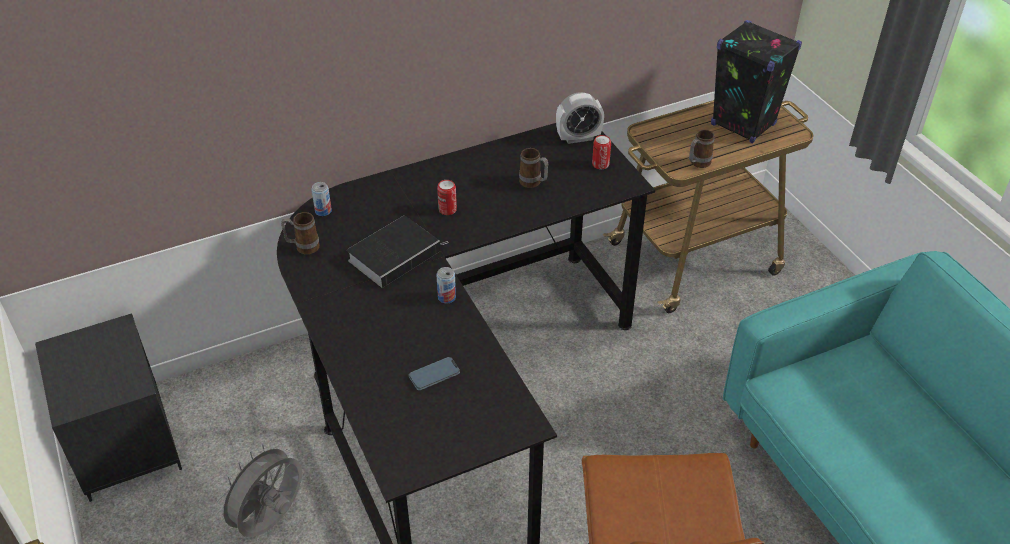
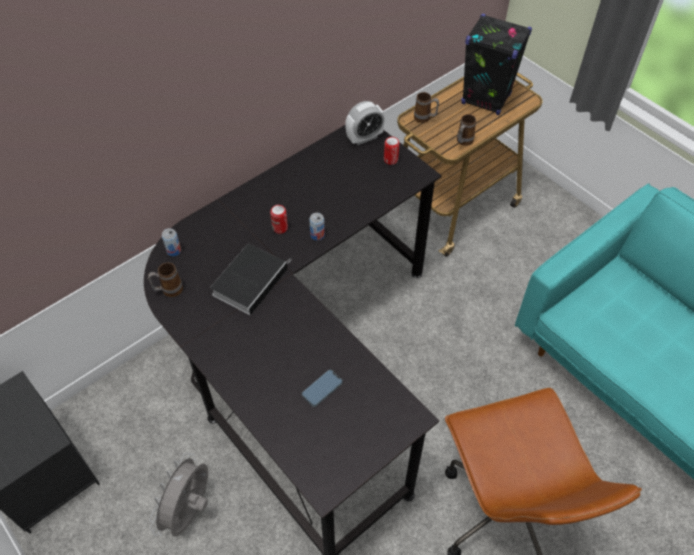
camera: 15 degrees left, 10 degrees up
can [436,267,456,304] -> can moved to [309,213,325,241]
mug [519,148,548,188] -> mug moved to [414,92,439,123]

